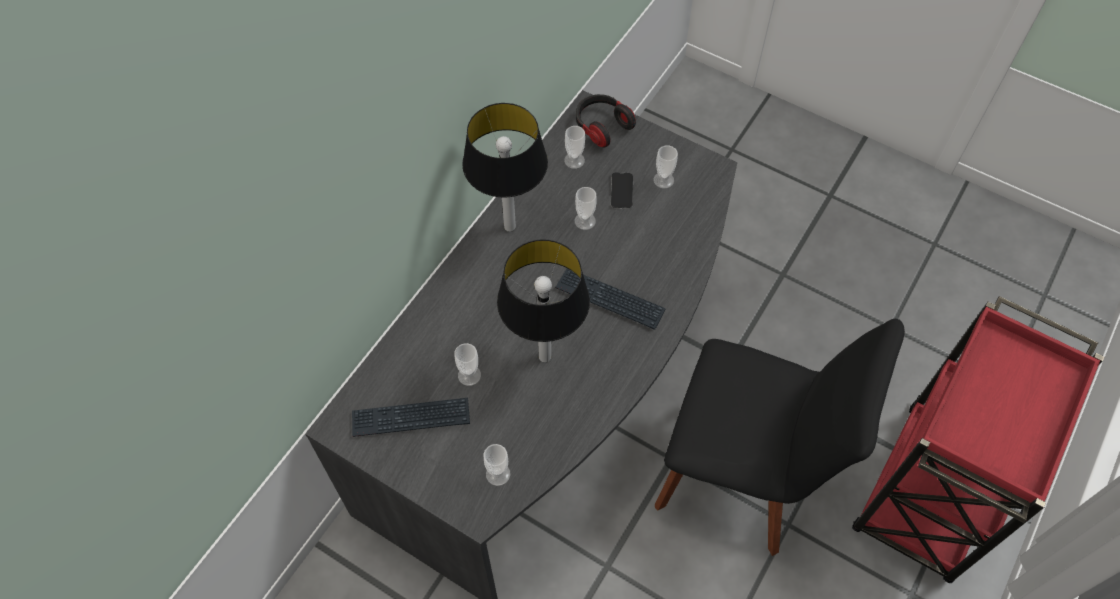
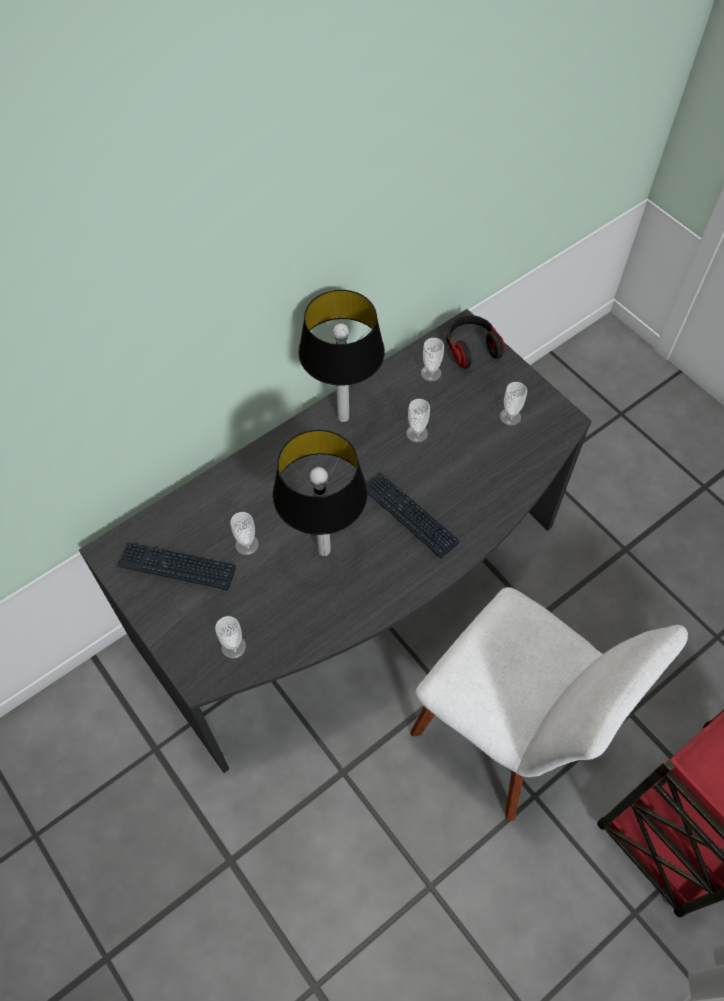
camera: 20 degrees right, 0 degrees up
phone [611,172,633,209] -> none
black chair [655,319,905,556] -> white chair [410,587,688,821]

